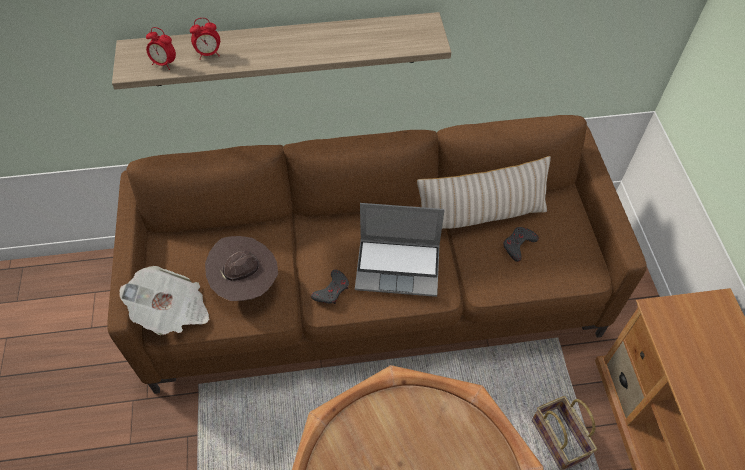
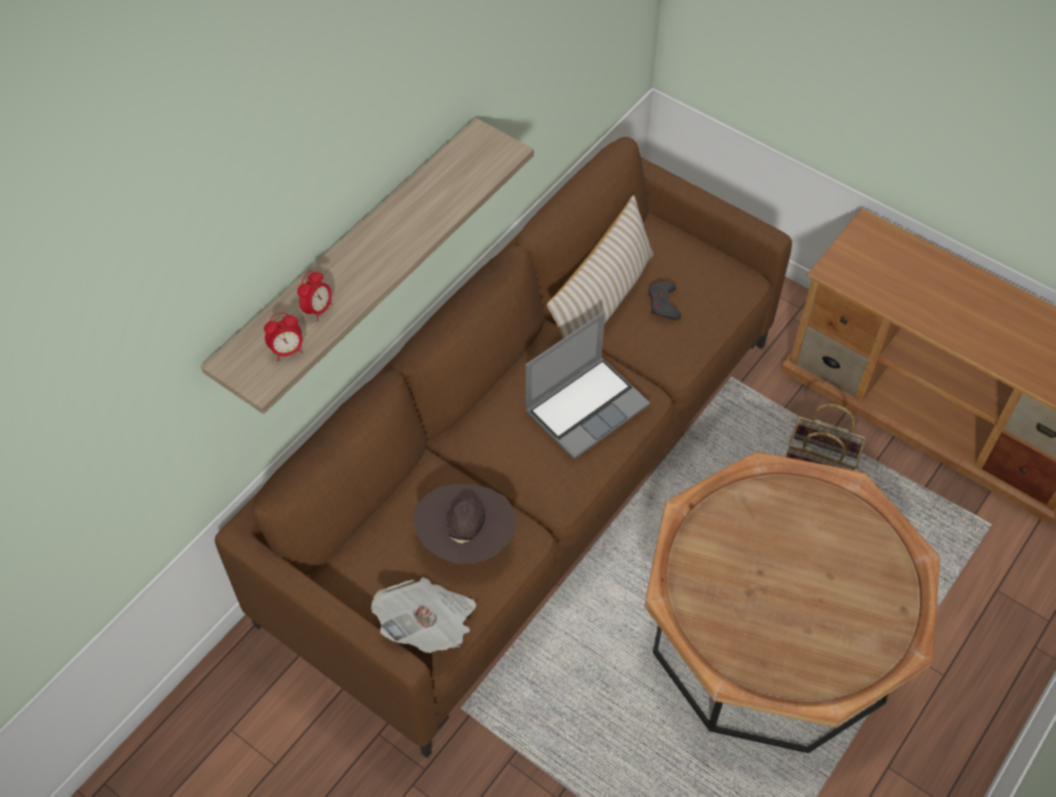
camera: 45 degrees left, 0 degrees up
grey game controller [311,269,349,304] -> none

